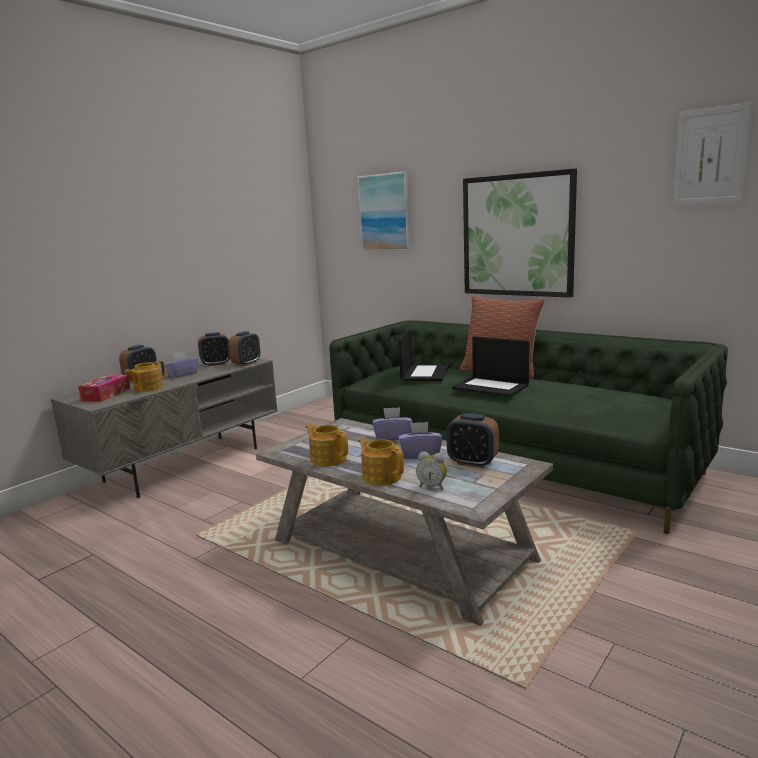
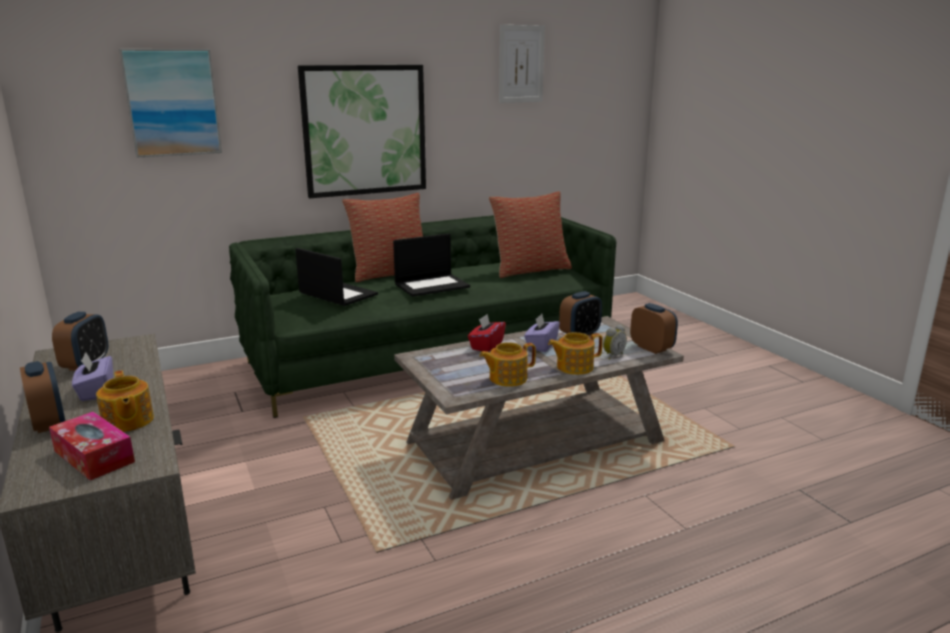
camera: 65 degrees left, 5 degrees up
alarm clock [229,331,260,366] -> alarm clock moved to [630,303,678,354]
purple tissue box [372,407,412,441] -> red tissue box [468,314,506,352]
none -> pillow [489,191,572,278]

